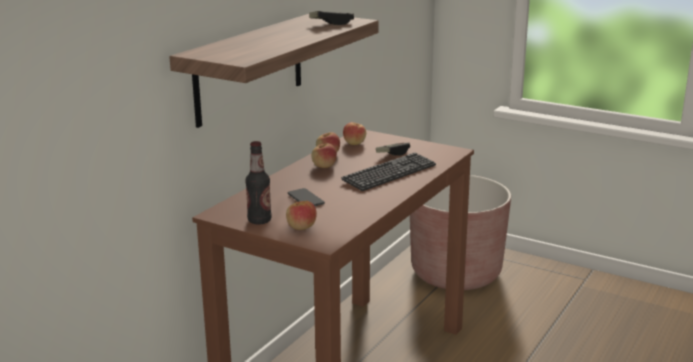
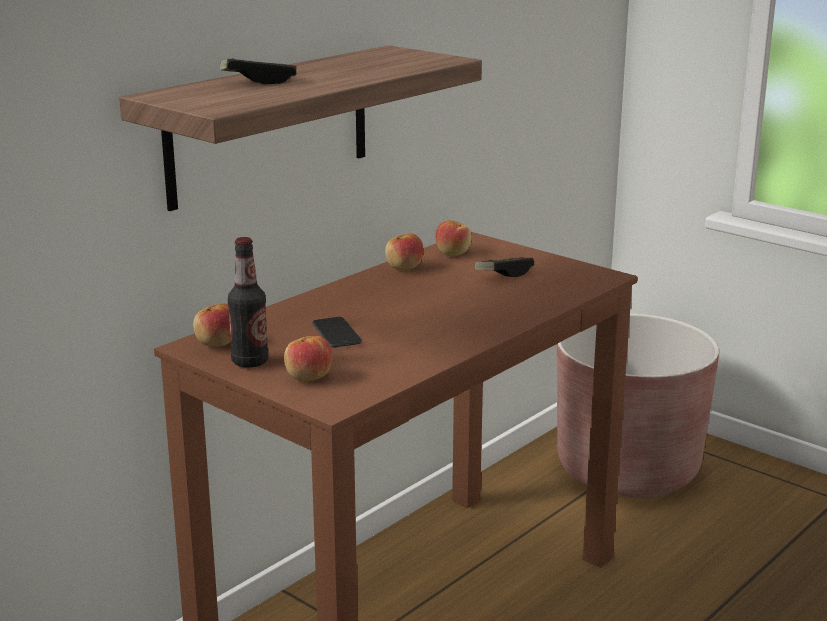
camera: 10 degrees right, 0 degrees up
game controller [309,11,354,25] -> game controller moved to [220,58,297,84]
apple [311,143,337,168] -> apple moved to [193,303,231,347]
keyboard [341,153,436,191] -> none

